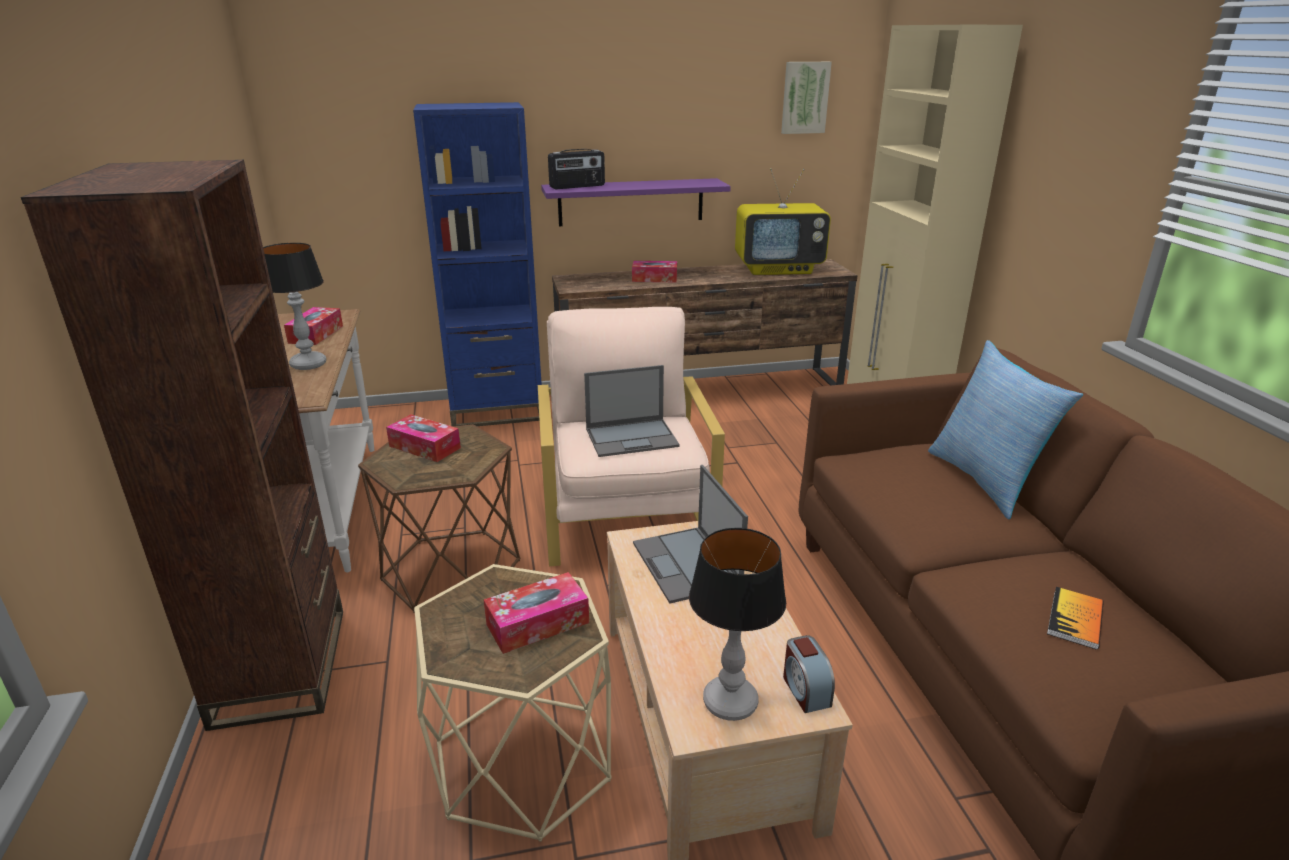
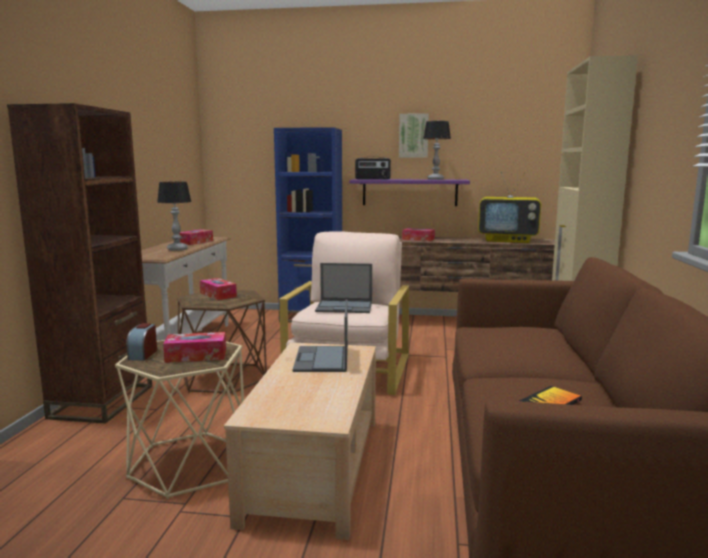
camera: 20 degrees right, 15 degrees down
table lamp [689,528,786,721] -> table lamp moved to [423,121,451,180]
picture [781,62,832,134] -> picture moved to [399,113,429,158]
alarm clock [783,635,835,713] -> alarm clock moved to [126,323,157,360]
pillow [928,340,1083,519] -> none

